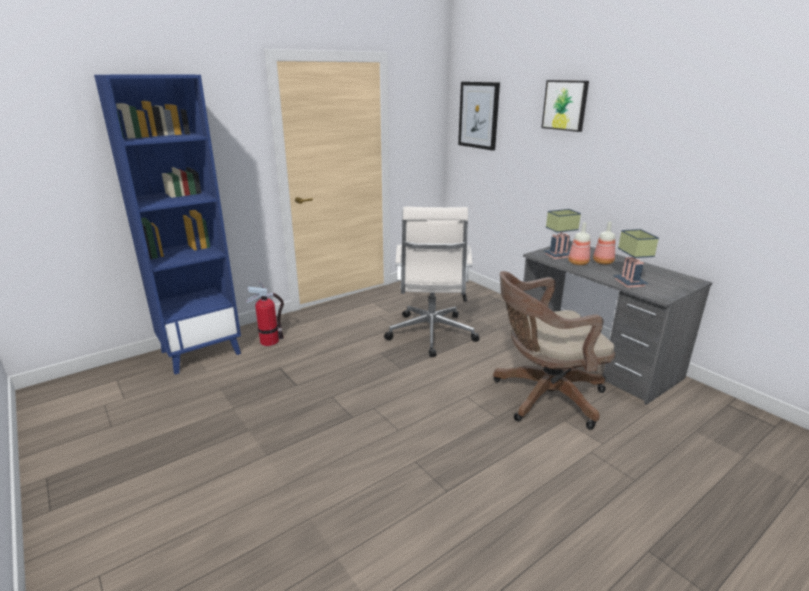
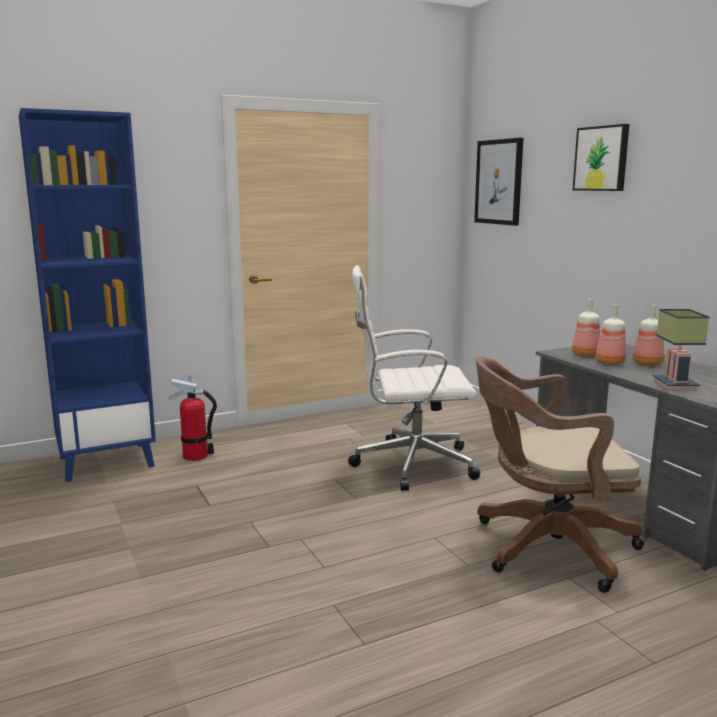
camera: 10 degrees right, 10 degrees down
white office chair [384,206,479,357] -> white office chair turned 75 degrees clockwise [348,265,480,491]
table lamp [544,209,581,259] -> bottle [572,298,600,356]

